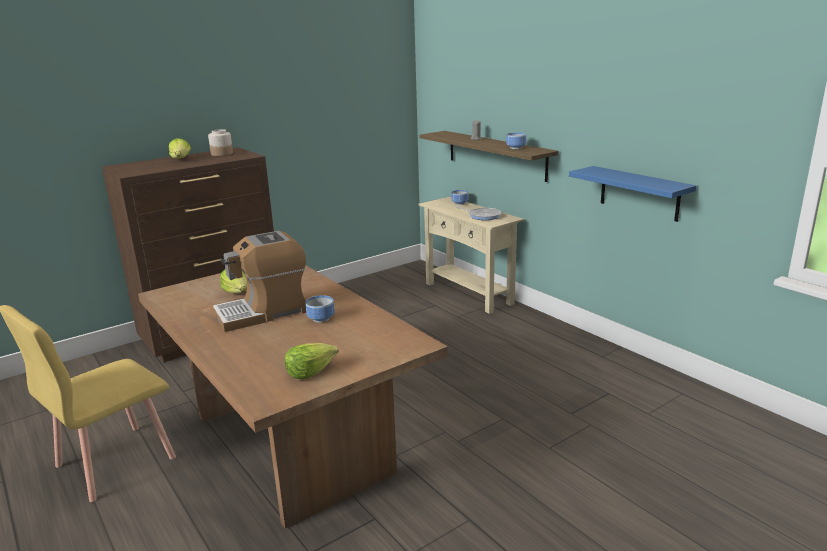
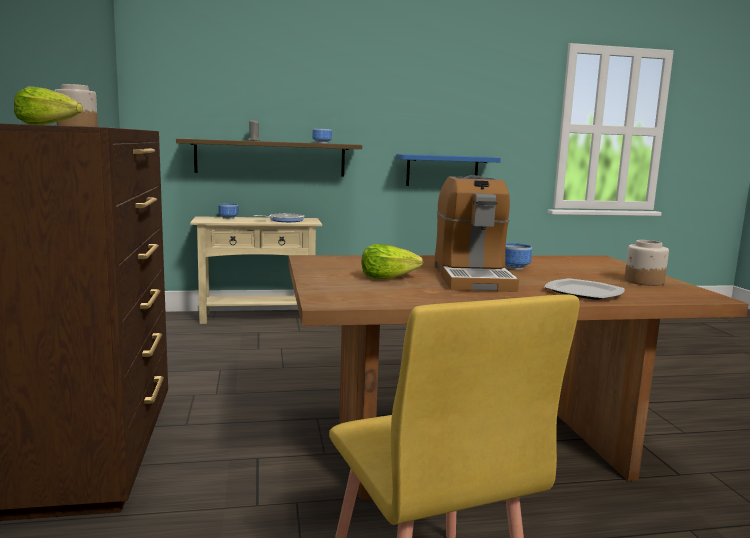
camera: 65 degrees left, 10 degrees down
lettuce [285,343,339,379] -> jar [624,240,669,286]
none -> plate [544,278,624,300]

